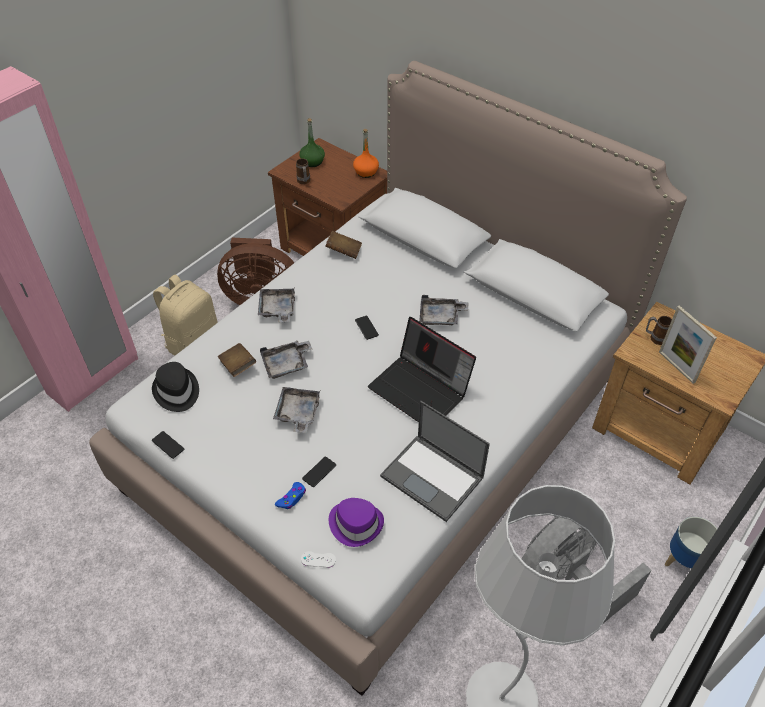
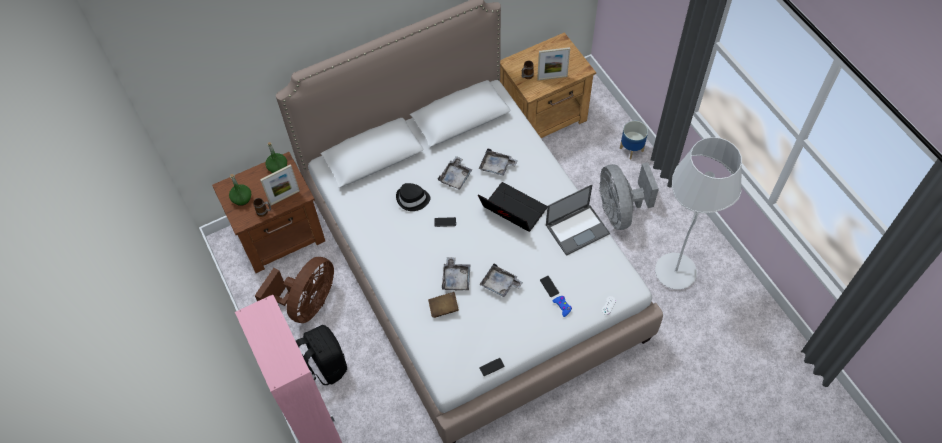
camera: 65 degrees left, 10 degrees up
black hat [152,362,199,412] -> black hat moved to [396,183,430,211]
beige backpack [153,274,218,355] -> black backpack [296,325,347,385]
grey tray [258,289,295,322] -> grey tray moved to [479,148,518,176]
brown book [325,231,362,259] -> none
purple hat [329,498,384,547] -> none
orange bottle [353,129,379,178] -> green bottle [265,142,287,173]
laptop [368,317,476,422] -> laptop turned 120 degrees counterclockwise [478,182,547,232]
none -> picture frame [260,164,300,206]

